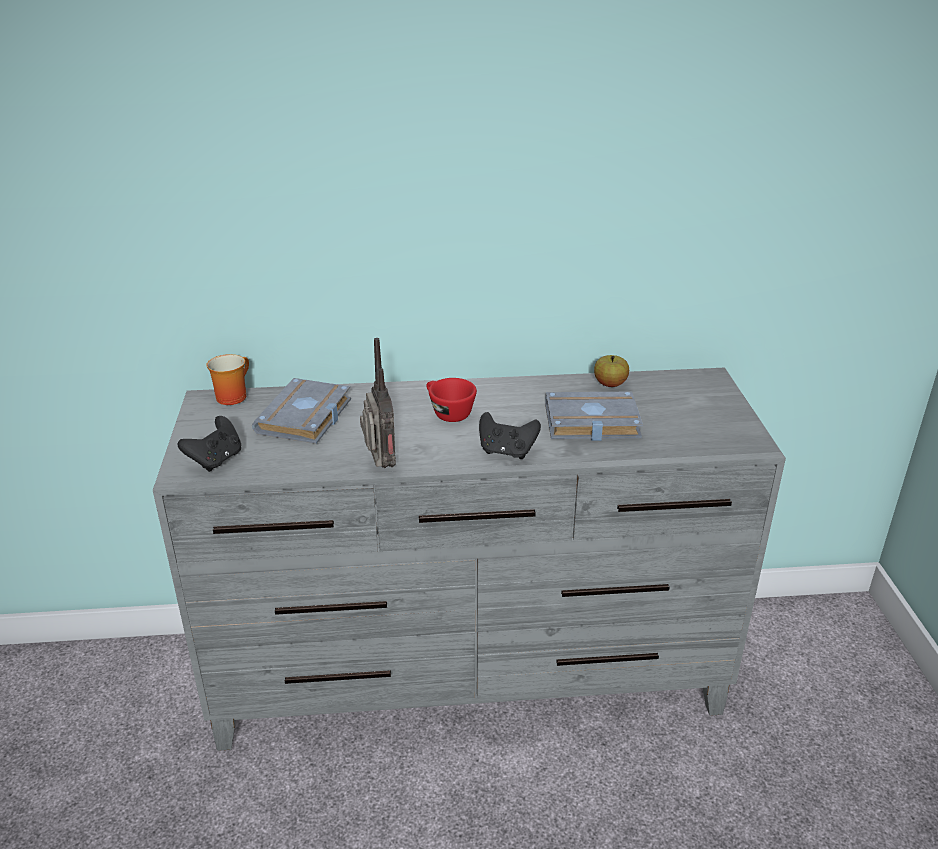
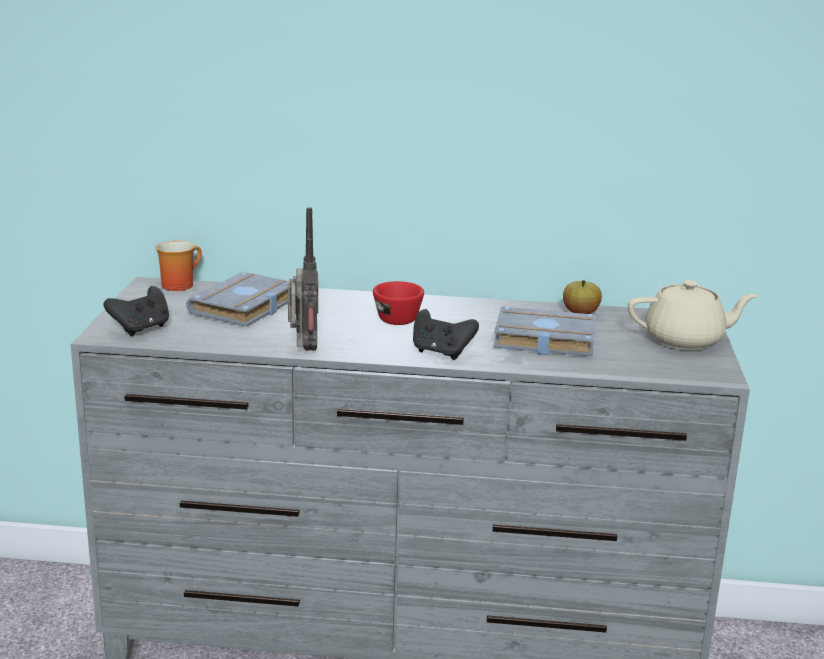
camera: 10 degrees right, 10 degrees down
none -> beige teapot [628,280,757,350]

